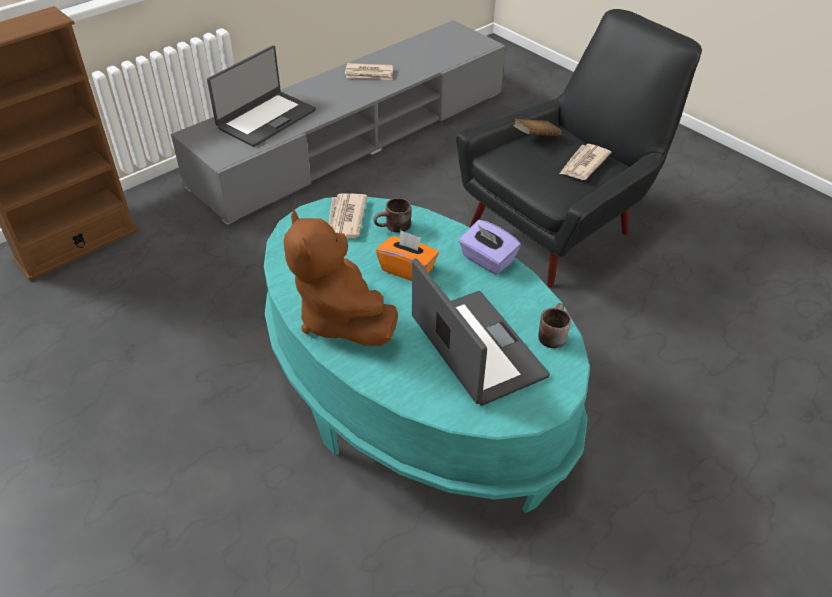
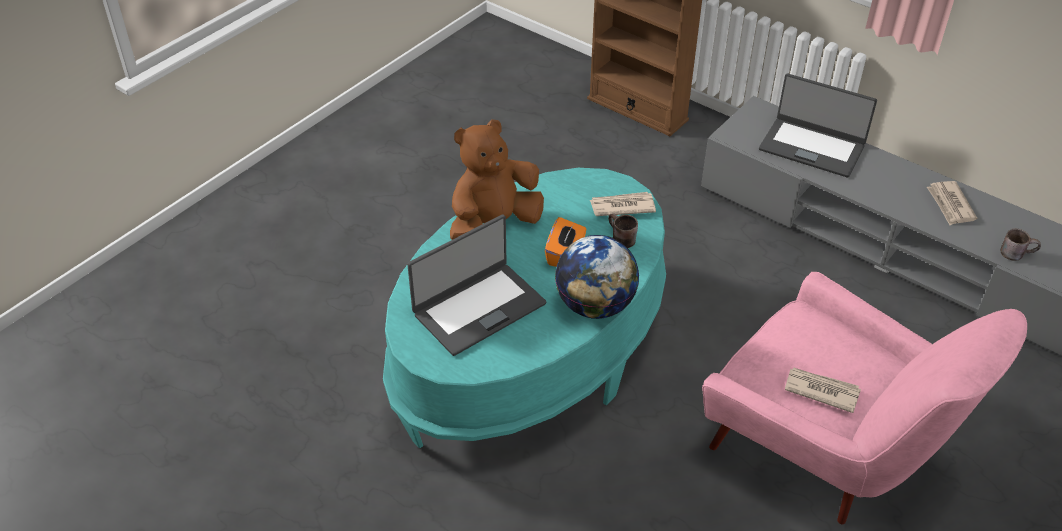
camera: 80 degrees right, 0 degrees up
black armchair [456,9,702,287] -> pink armchair [702,272,1027,524]
purple tissue box [459,220,521,275] -> globe [555,235,639,319]
brown book [513,119,562,137] -> none
brown mug [538,303,571,348] -> brown mug moved to [1000,229,1041,261]

